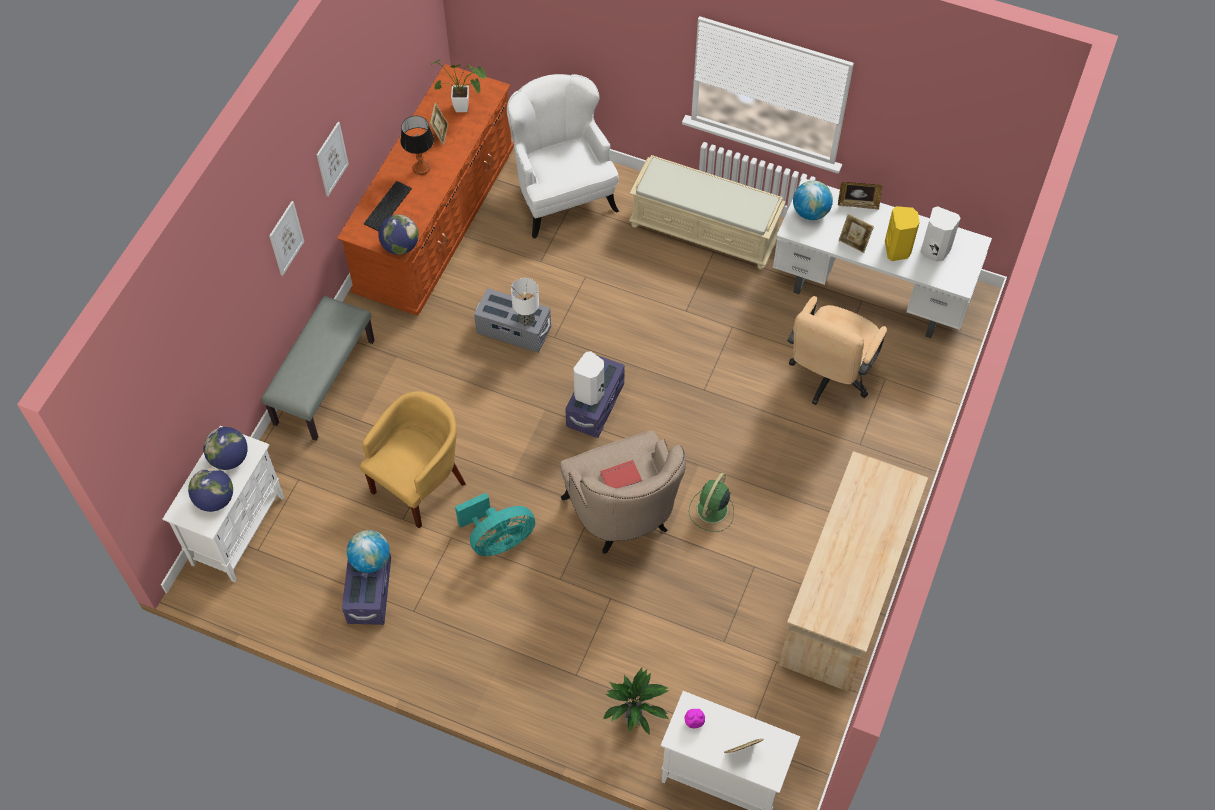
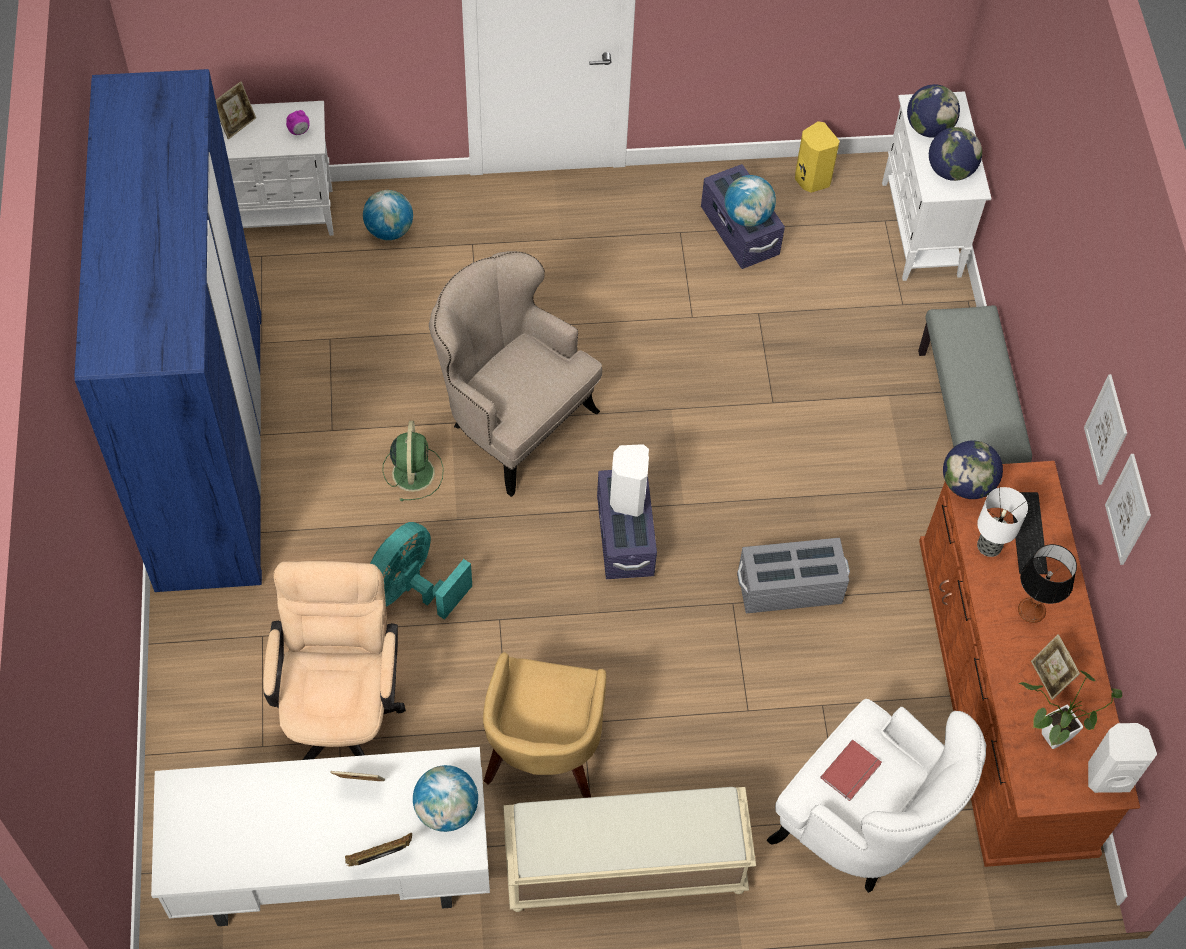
camera: 150 degrees right, 0 degrees up
picture [269,201,304,276] -> picture moved to [1105,454,1151,565]
yellow armchair [360,391,466,528] -> yellow armchair moved to [483,652,606,798]
turquoise fan [455,493,535,556] -> turquoise fan moved to [370,522,472,620]
table lamp [511,278,539,326] -> table lamp moved to [977,487,1028,557]
red book [600,460,642,489] -> red book moved to [820,740,882,801]
potted plant [603,668,670,735] -> globe [363,190,413,240]
beige desk [779,451,928,692] -> blue wardrobe [74,69,262,592]
yellow speaker [885,206,920,261] -> yellow speaker moved to [795,121,840,193]
white speaker [921,206,961,262] -> white speaker moved to [1088,723,1157,793]

